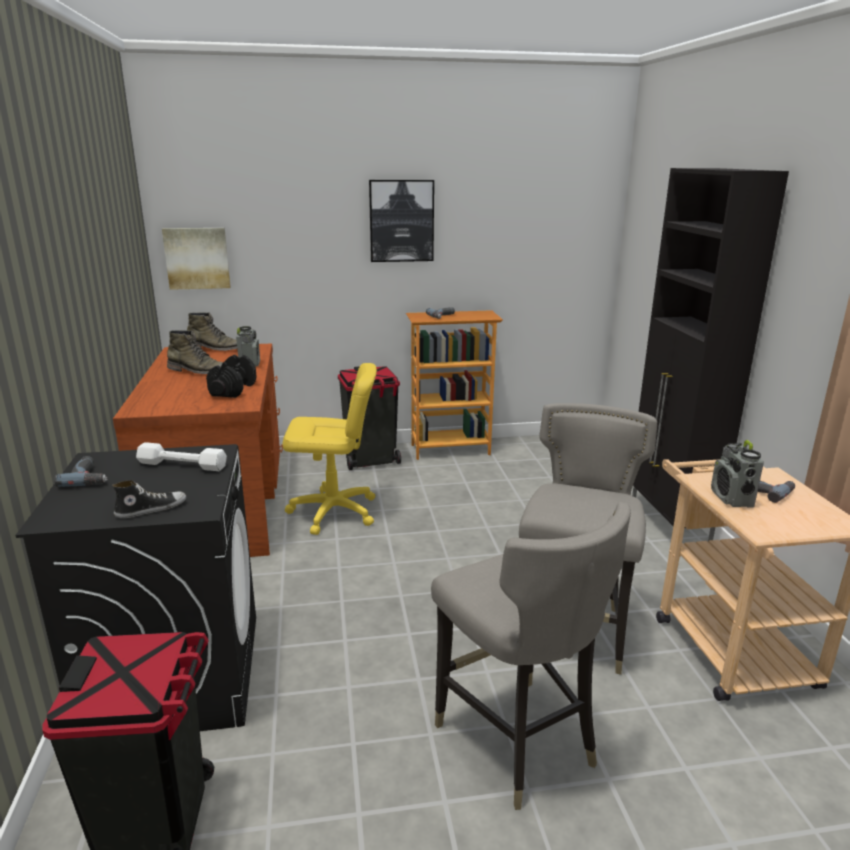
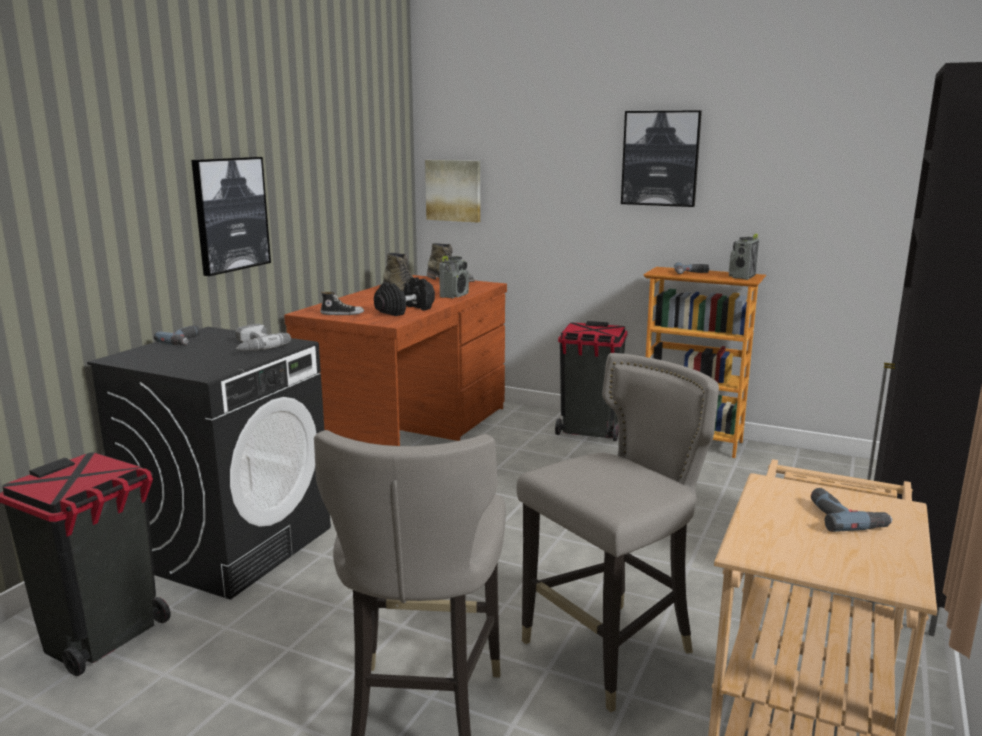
camera: 35 degrees right, 5 degrees down
shoe [112,480,186,518] -> shoe moved to [320,292,364,315]
white dumbbell [136,442,227,471] -> power drill [236,324,291,351]
yellow office chair [282,363,377,535] -> none
radio [711,440,764,507] -> radio moved to [729,233,759,280]
none -> picture [191,157,271,276]

